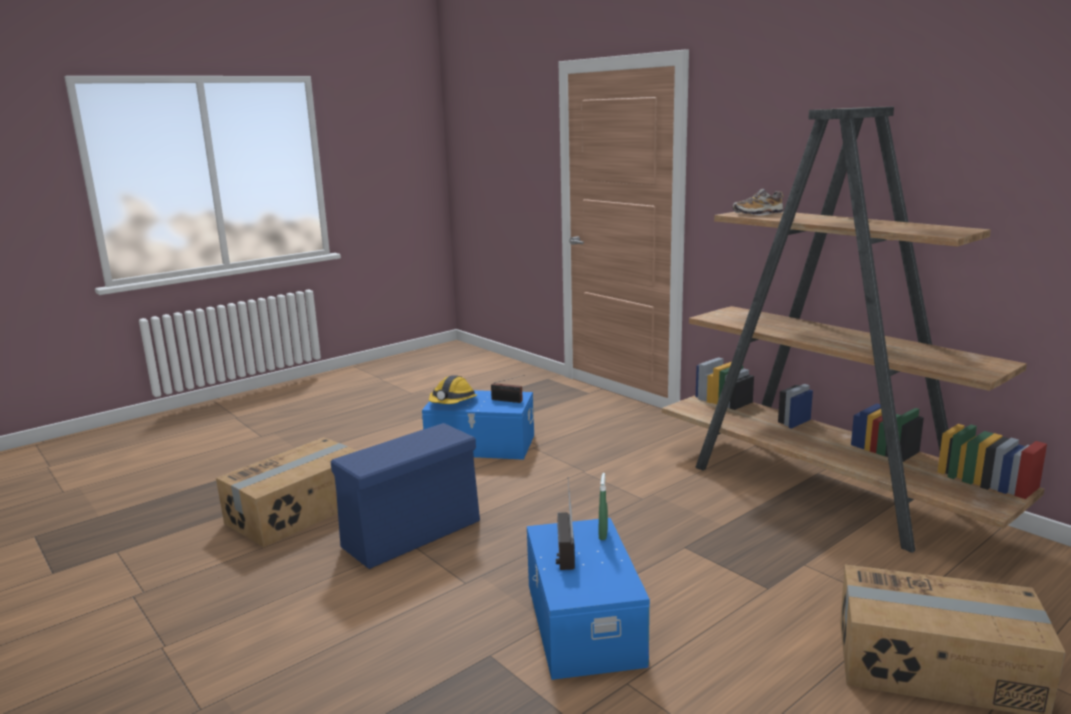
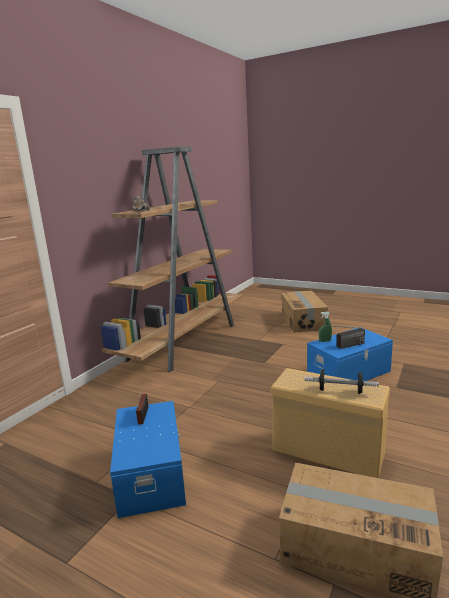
camera: 110 degrees left, 0 degrees up
blue storage box [331,423,480,569] -> beige storage box [271,368,390,478]
hard hat [429,375,477,404] -> none
none -> dumbbell [305,369,379,394]

